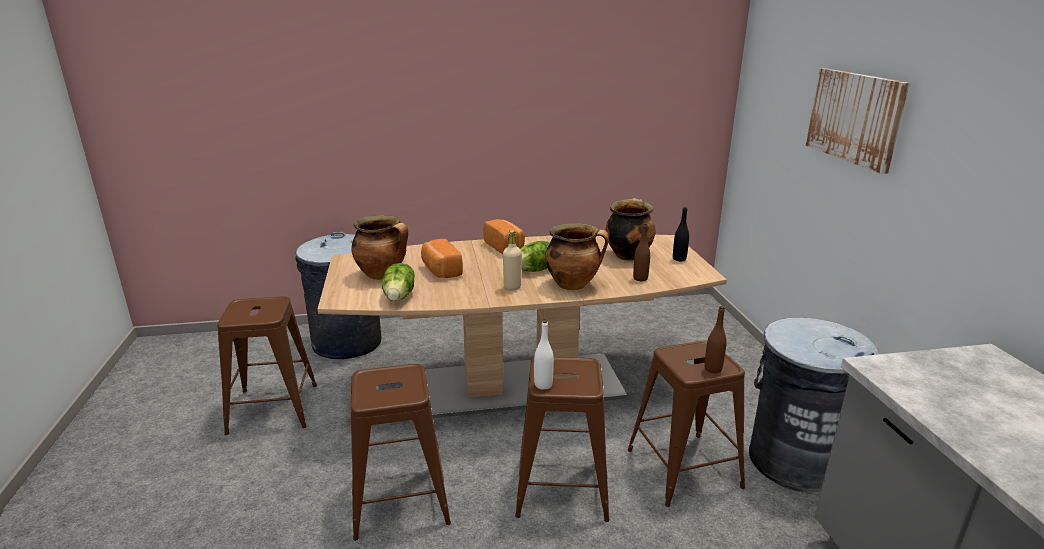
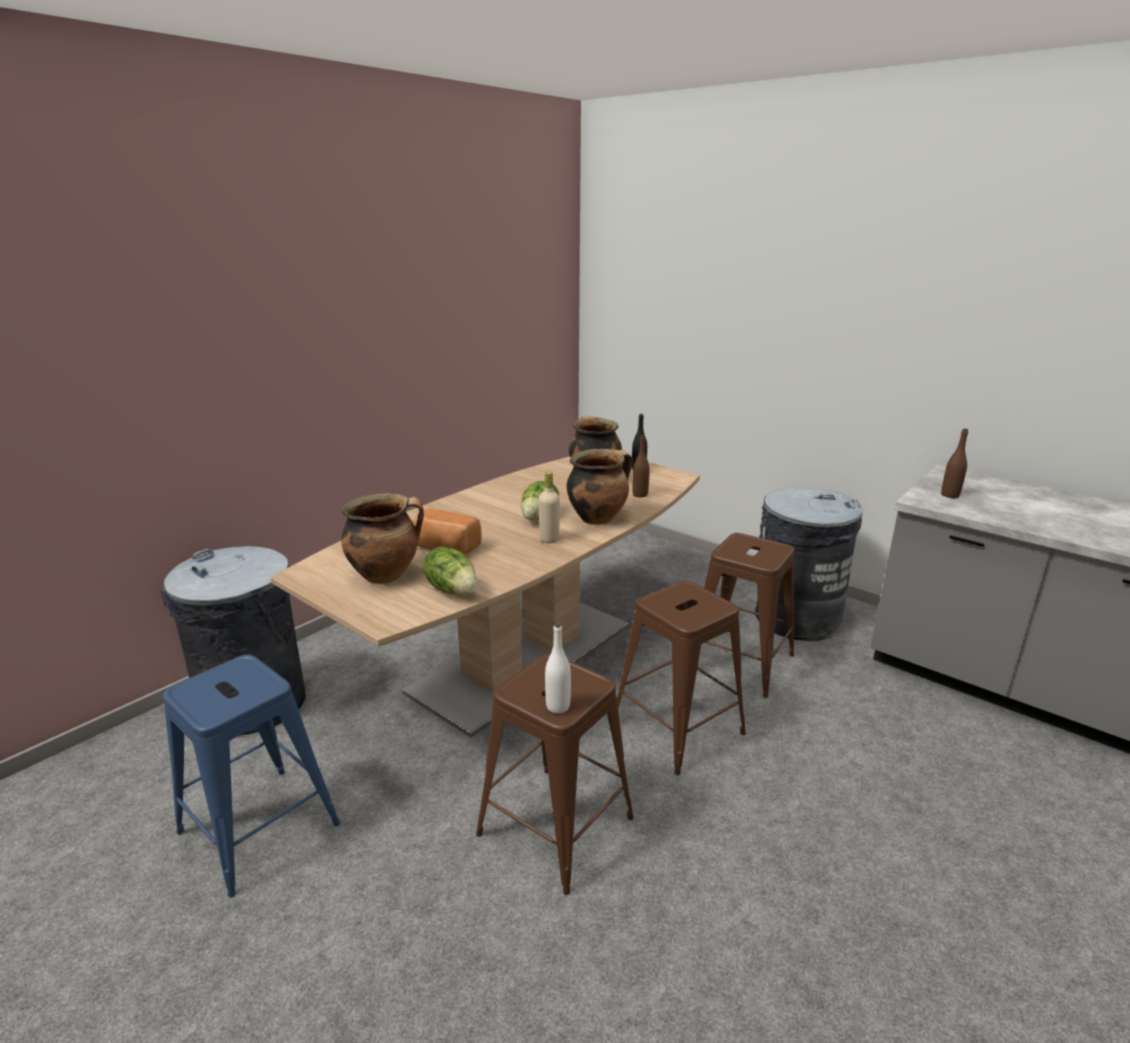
camera: 40 degrees left, 0 degrees up
brown stool [217,296,317,435] -> blue stool [163,654,340,898]
bread [483,219,525,254] -> none
white bottle [534,320,554,390] -> white bottle moved to [545,622,571,713]
brown bottle [704,306,727,373] -> brown bottle moved to [941,428,968,498]
picture [806,68,910,174] -> none

